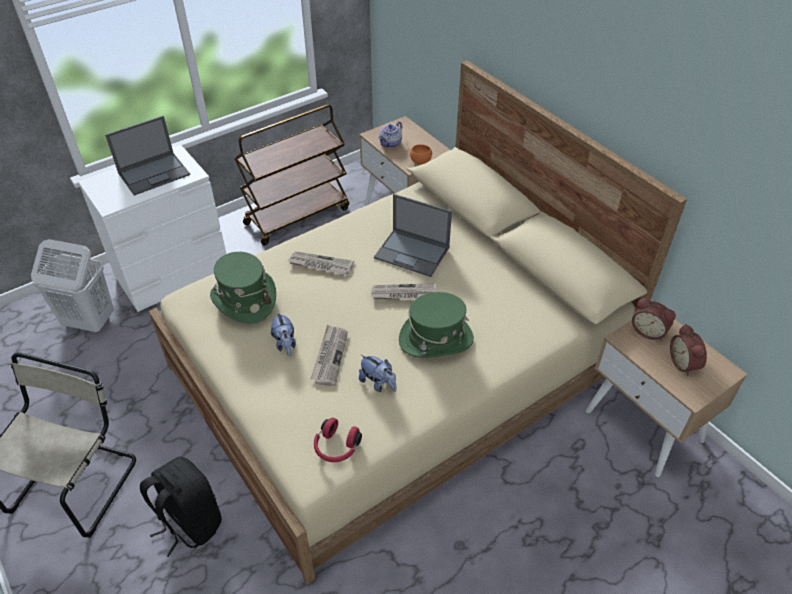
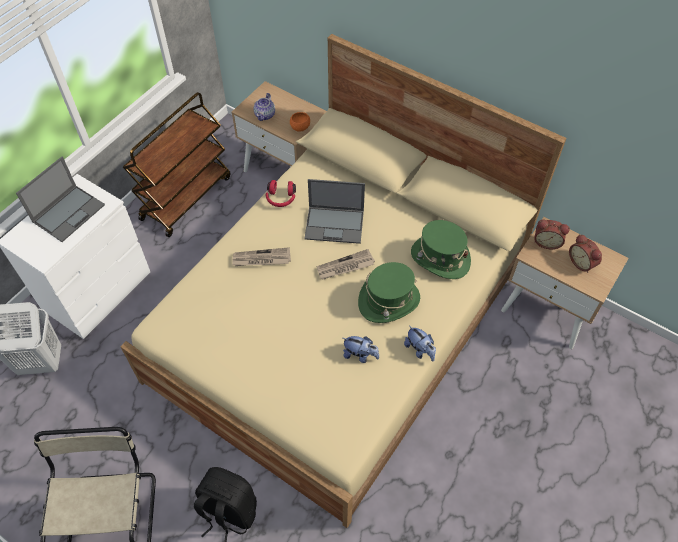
camera: 20 degrees left, 10 degrees up
green hat [210,252,276,324] -> green hat moved to [411,220,471,279]
plush toy [271,311,296,356] -> plush toy moved to [404,326,436,362]
newspaper [311,325,348,386] -> none
red headphones [314,418,362,462] -> red headphones moved to [266,180,296,207]

